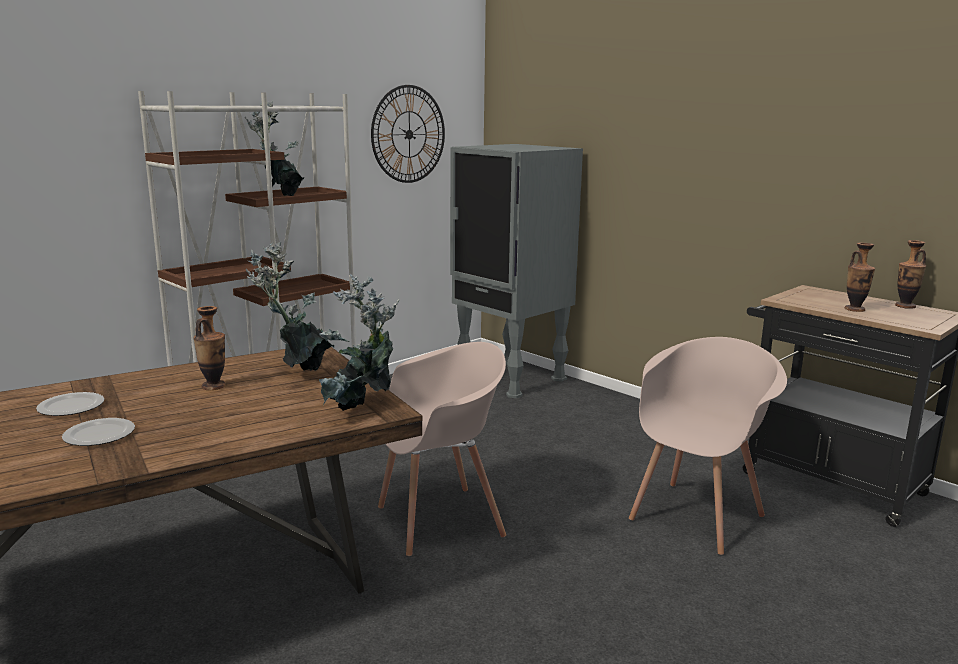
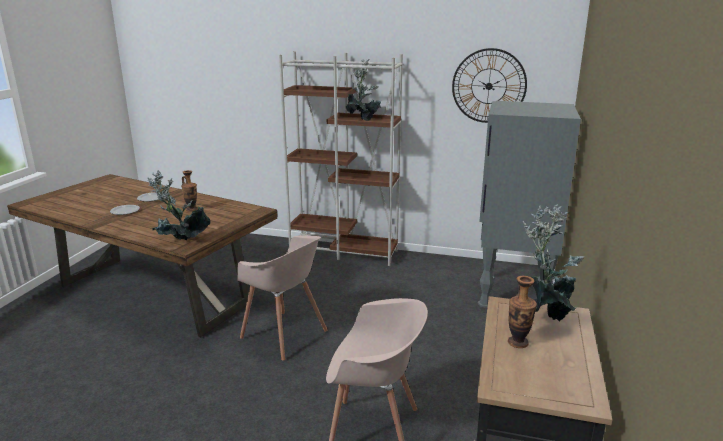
camera: 60 degrees right, 5 degrees up
potted plant [246,242,334,371] -> potted plant moved to [523,204,584,321]
vase [895,240,926,309] -> none

